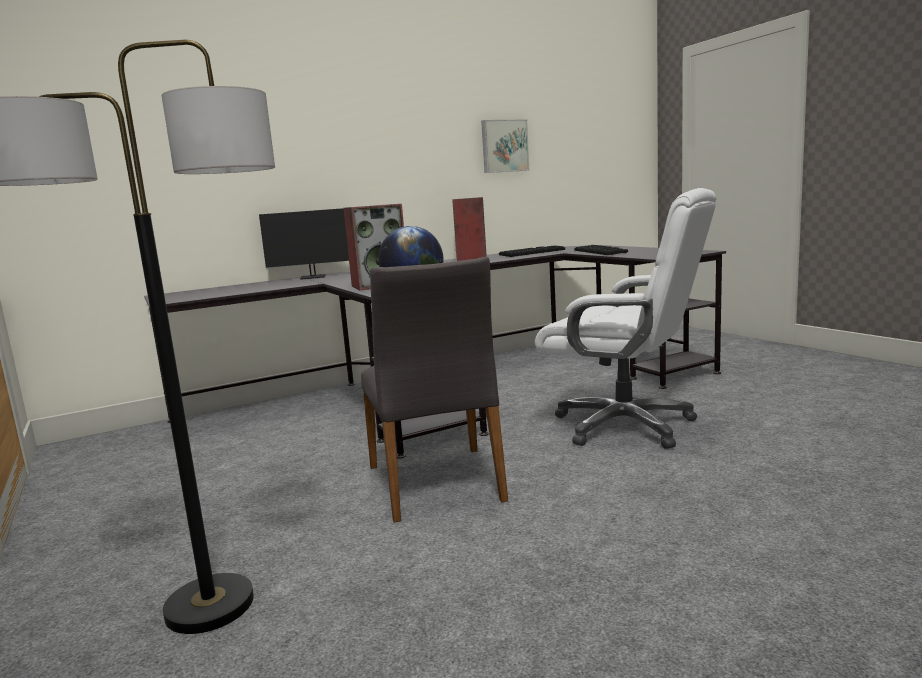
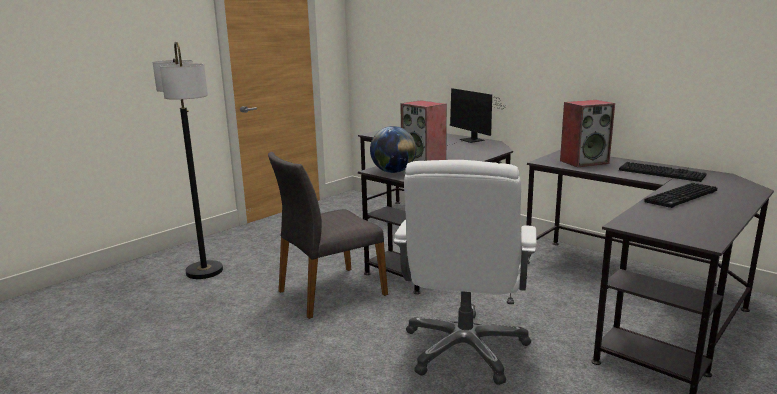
camera: 70 degrees right, 5 degrees up
picture [481,120,529,173] -> none

